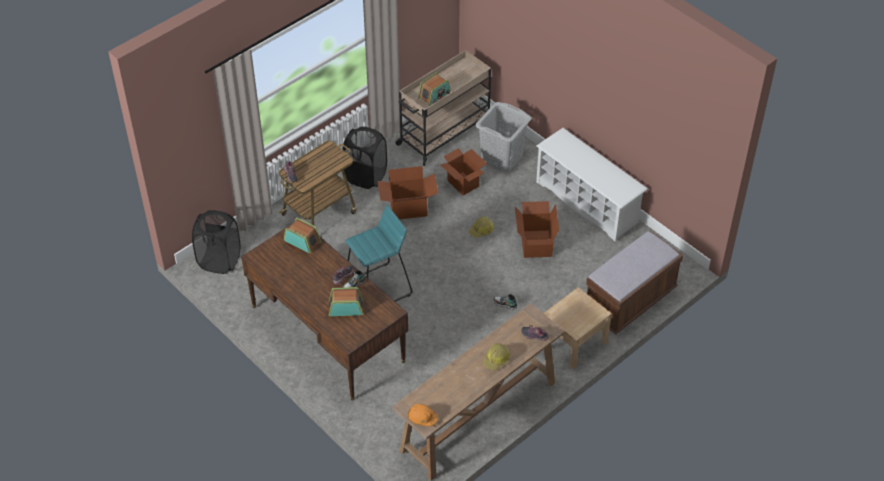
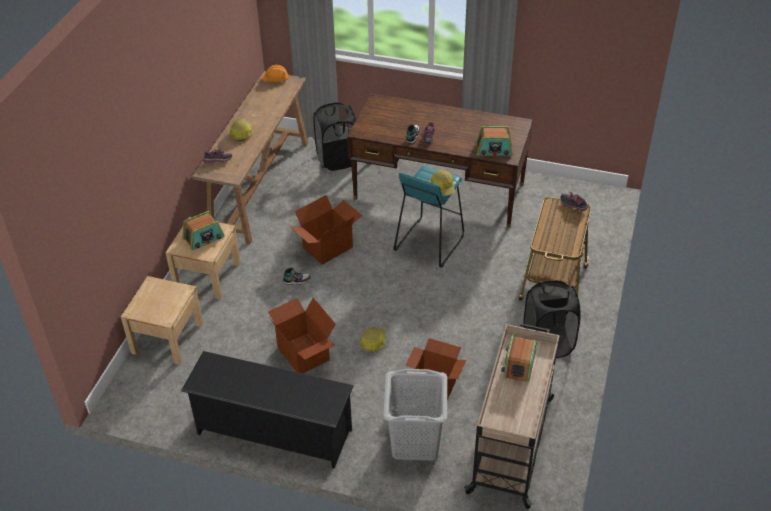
camera: 150 degrees right, 5 degrees down
black laundry basket [192,210,240,274] -> black laundry basket moved to [313,102,356,171]
radio [329,287,363,316] -> radio moved to [182,211,225,251]
cardboard box [377,166,438,219] -> cardboard box moved to [290,195,362,265]
white shoe rack [536,128,648,242] -> black shoe rack [181,351,354,468]
brown bench [586,231,683,334] -> beige nightstand [121,276,203,365]
none -> hard hat [430,170,455,196]

